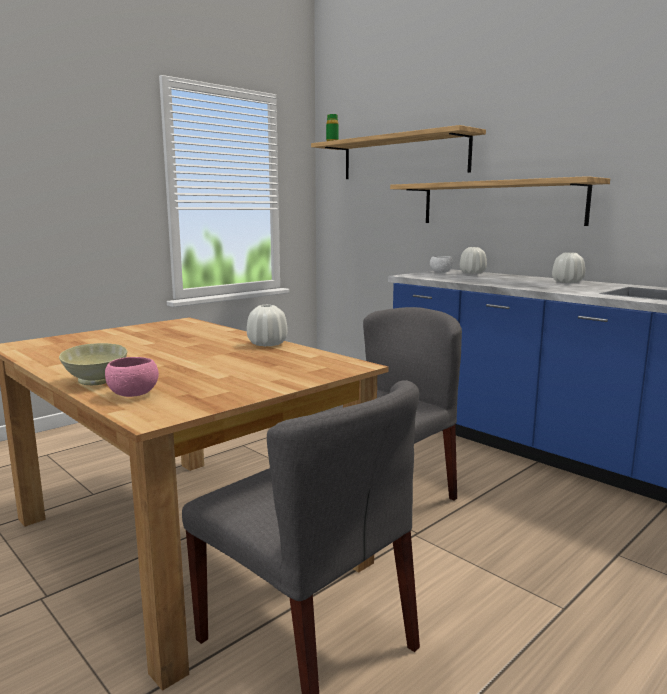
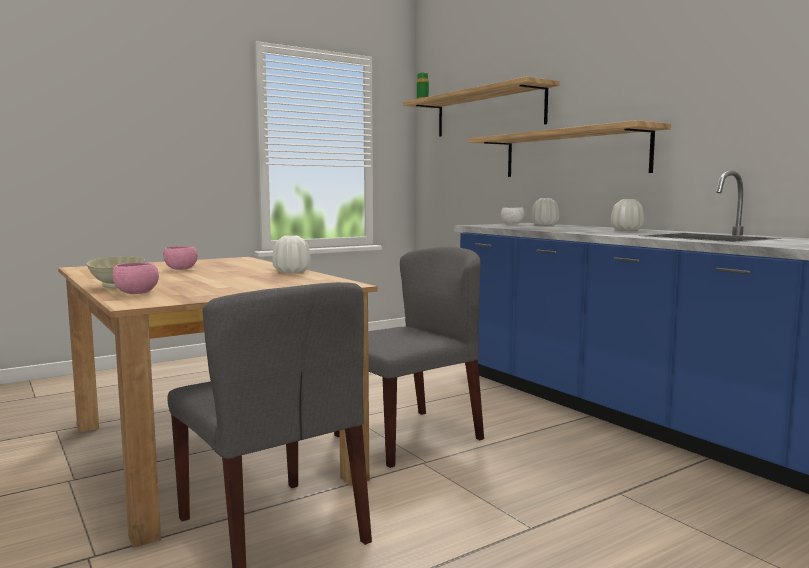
camera: 10 degrees right, 5 degrees down
none -> pink bowl [163,246,198,270]

